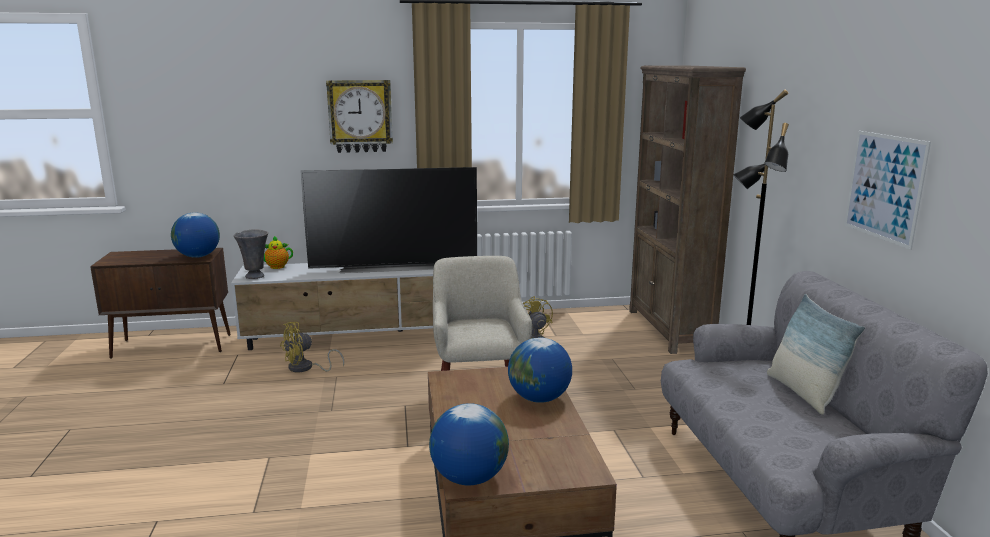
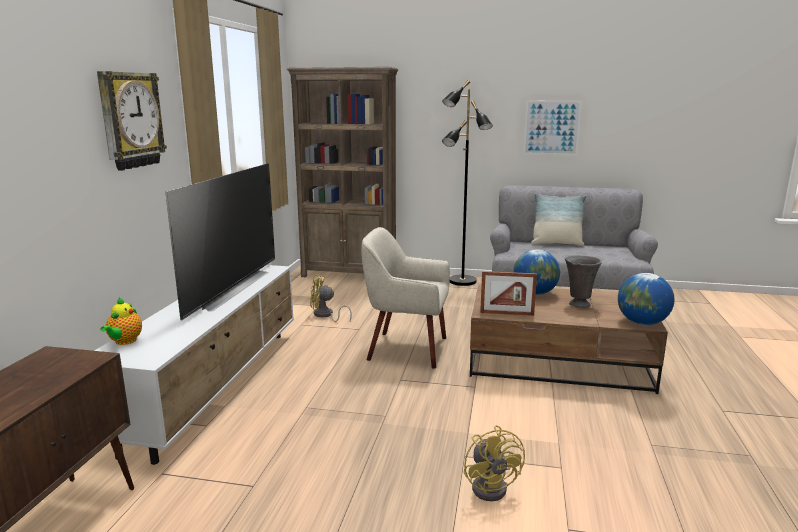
camera: 70 degrees left, 0 degrees up
globe [171,212,220,258] -> none
grey vase [234,229,268,279] -> grey vase moved to [565,255,602,308]
yellow fan [280,322,344,372] -> yellow fan moved to [464,425,525,501]
none -> picture frame [480,271,537,316]

